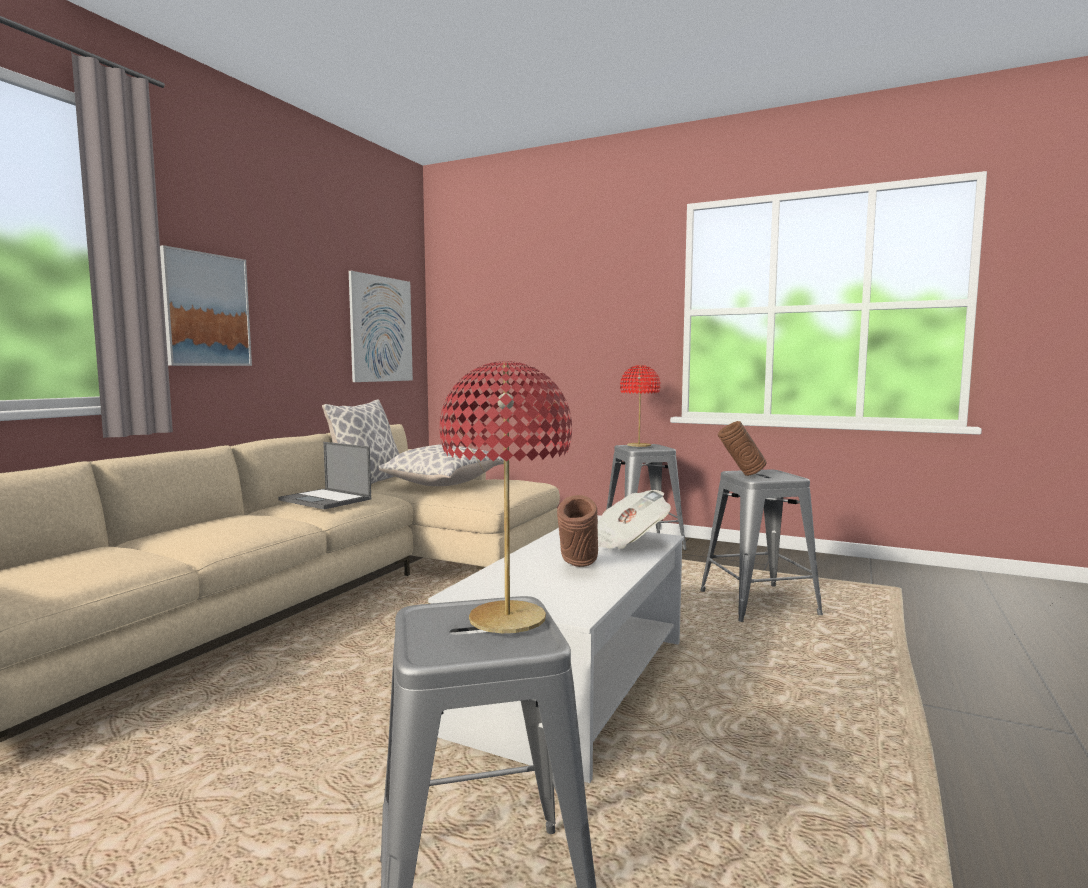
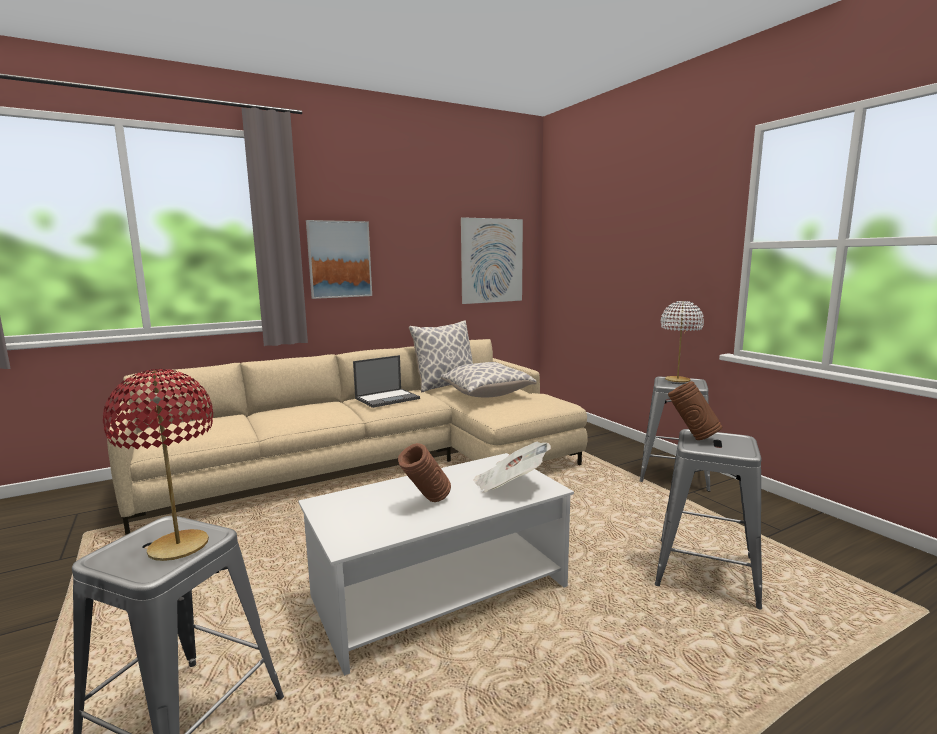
camera: 35 degrees right, 5 degrees up
laptop [279,442,371,509] -> laptop turned 105 degrees counterclockwise [353,355,420,408]
red table lamp [620,365,661,447] -> white table lamp [661,301,704,382]

